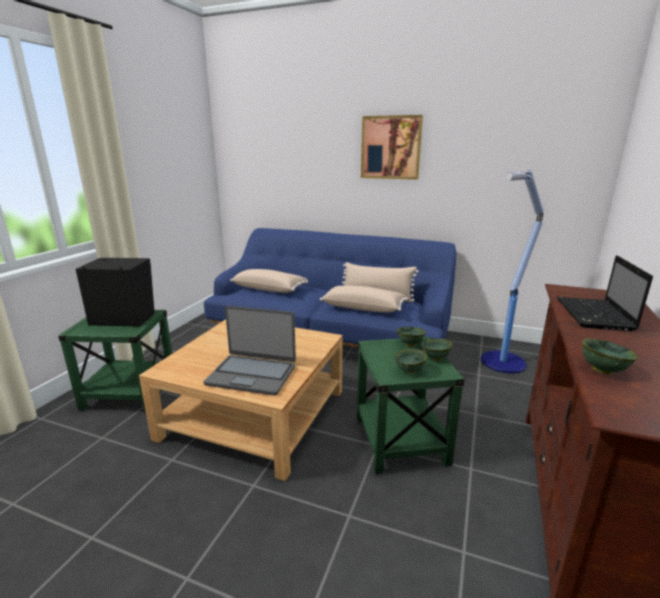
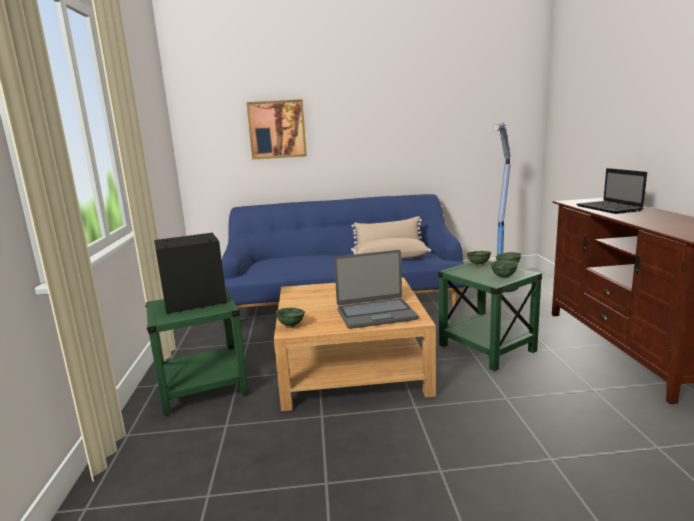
camera: 25 degrees left, 5 degrees down
beige pillow [230,269,308,293] -> none
picture [361,115,423,180] -> picture moved to [246,99,307,160]
green bowl [582,338,638,375] -> green bowl moved to [276,308,305,328]

